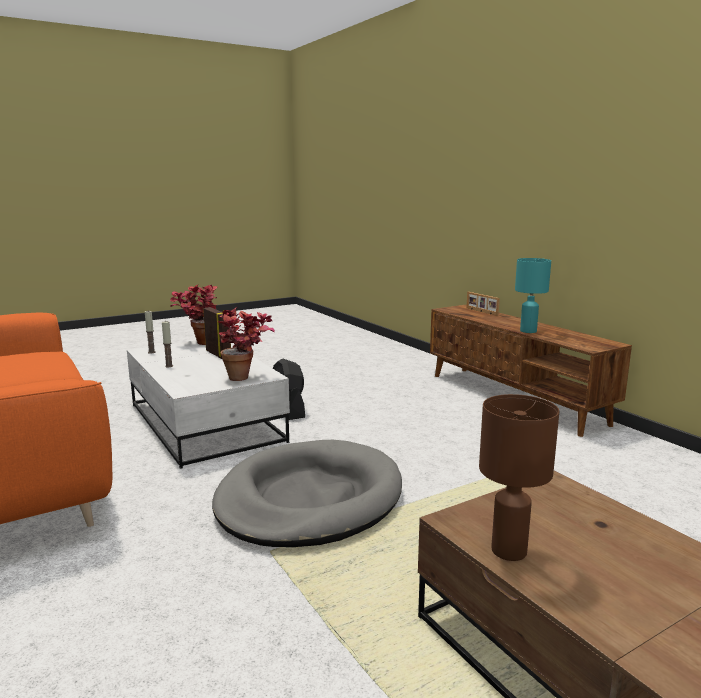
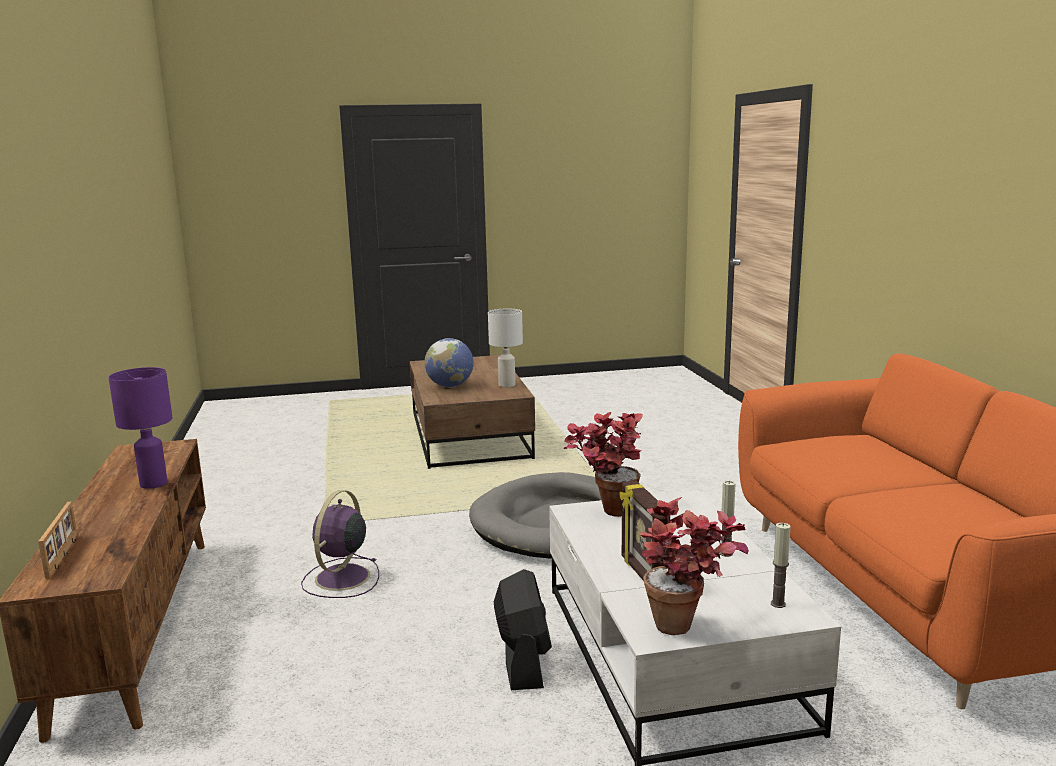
camera: 160 degrees left, 0 degrees up
brown table lamp [479,394,559,561] -> white table lamp [488,309,523,387]
turquoise table lamp [515,258,551,333] -> purple table lamp [108,367,173,489]
none -> purple fan [301,490,379,598]
none -> globe [424,338,474,387]

